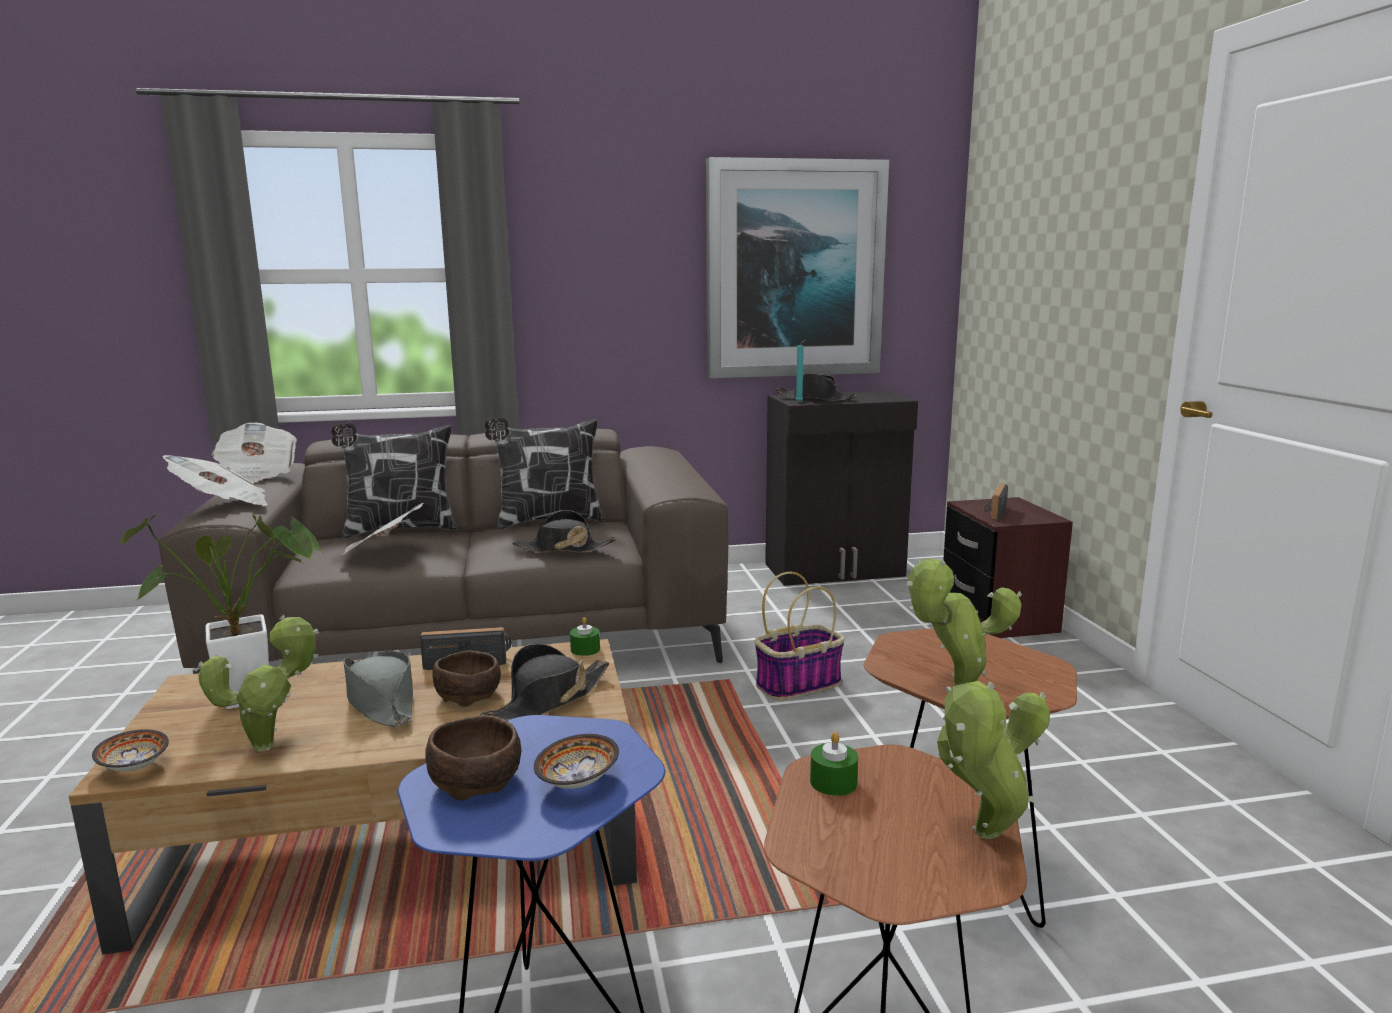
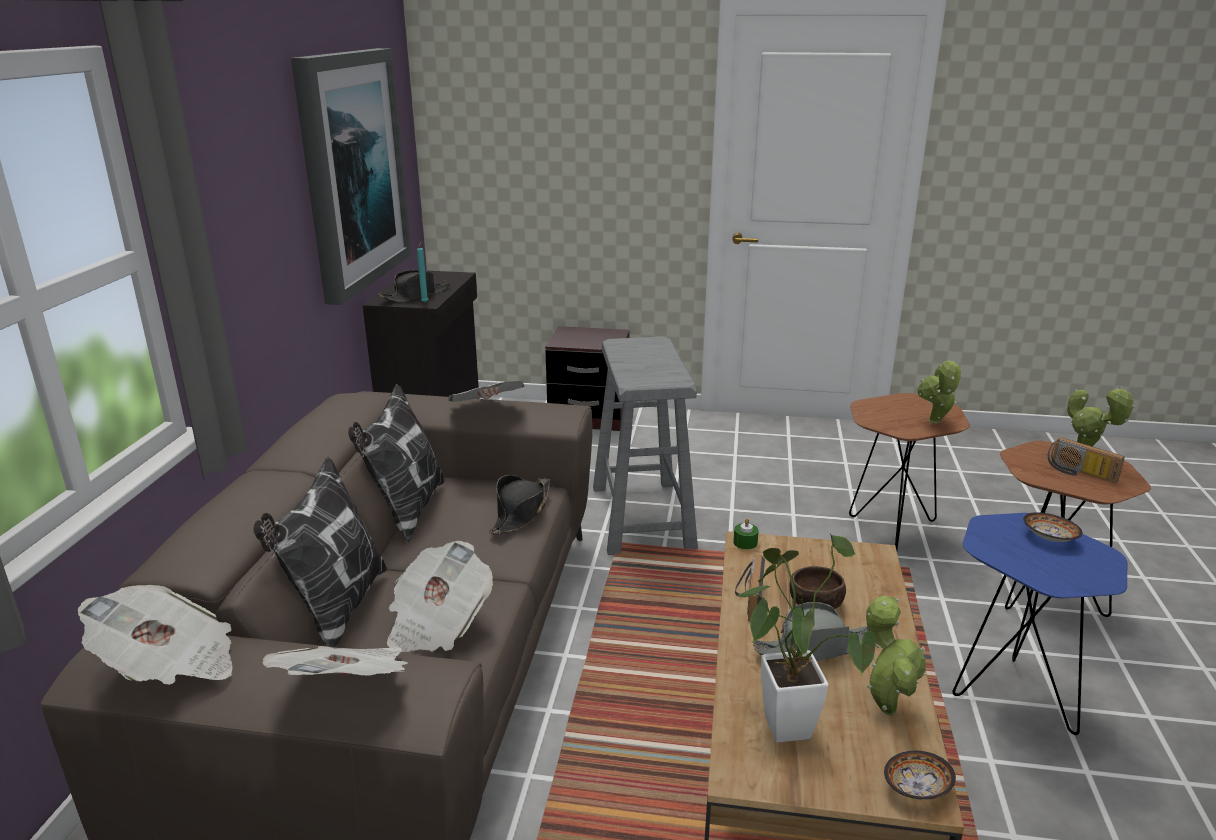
camera: 70 degrees left, 10 degrees up
brown bowl [425,715,522,800] -> none
black hat [479,644,610,721] -> none
basket [754,572,845,700] -> grey stool [593,337,698,555]
green candle [810,732,858,796] -> none
radio [983,483,1008,520] -> radio moved to [1048,437,1125,483]
none -> newspaper [448,381,524,402]

